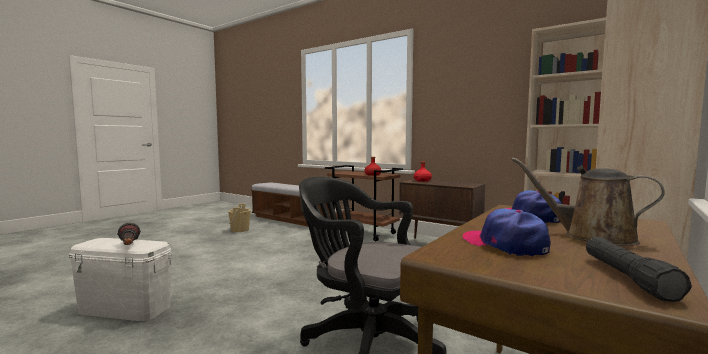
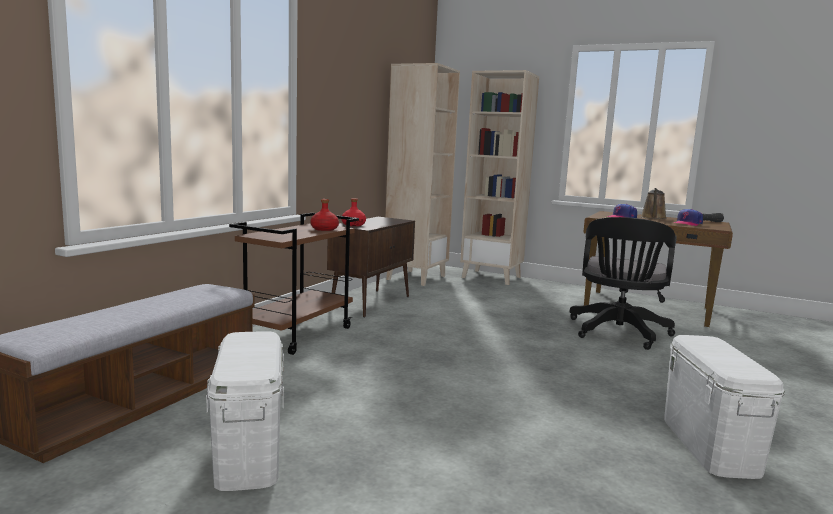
camera: 100 degrees left, 5 degrees up
flashlight [117,223,141,245] -> none
beige bucket [228,203,251,232] -> white storage box [206,331,284,491]

